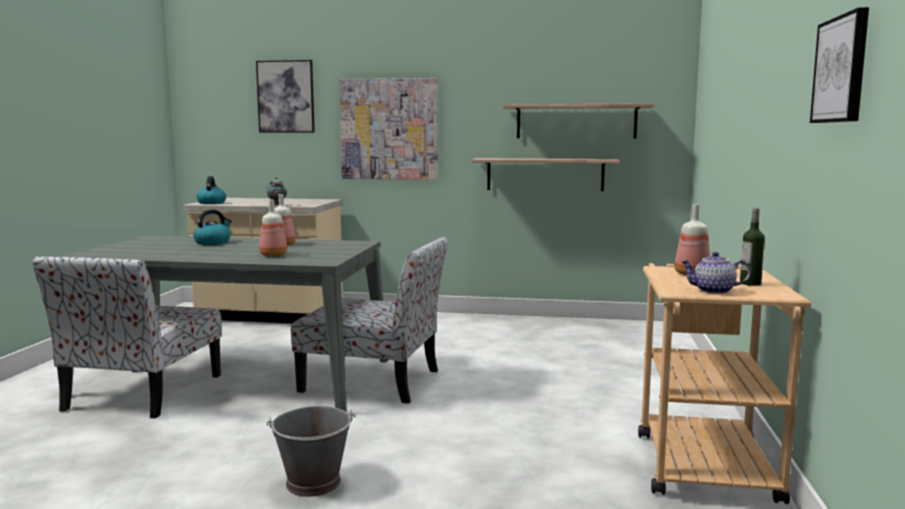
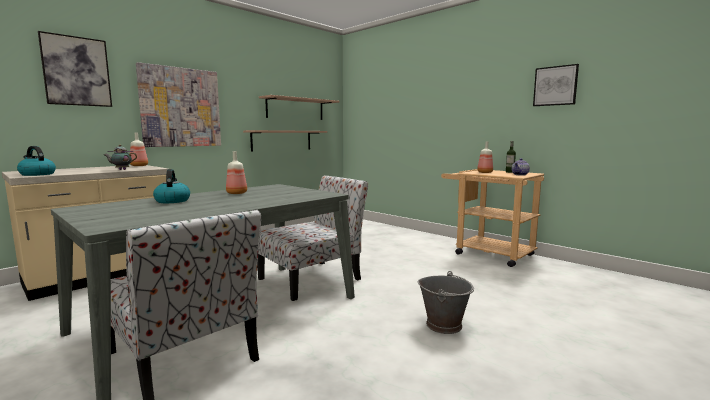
camera: 55 degrees left, 0 degrees up
bottle [259,200,287,256] -> bottle moved to [130,132,148,166]

